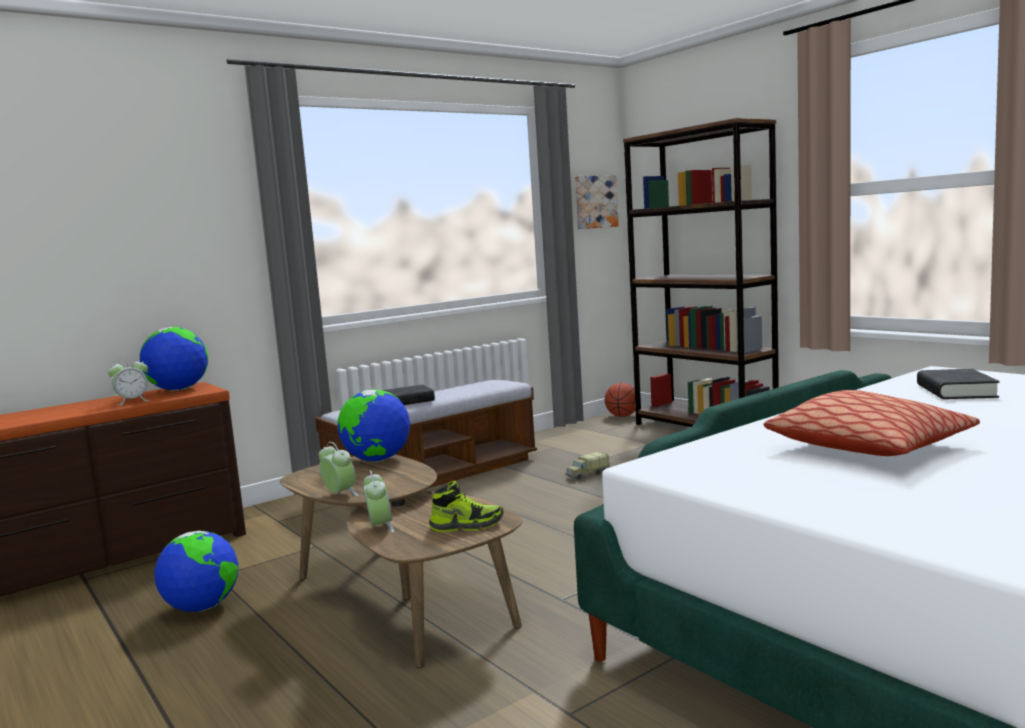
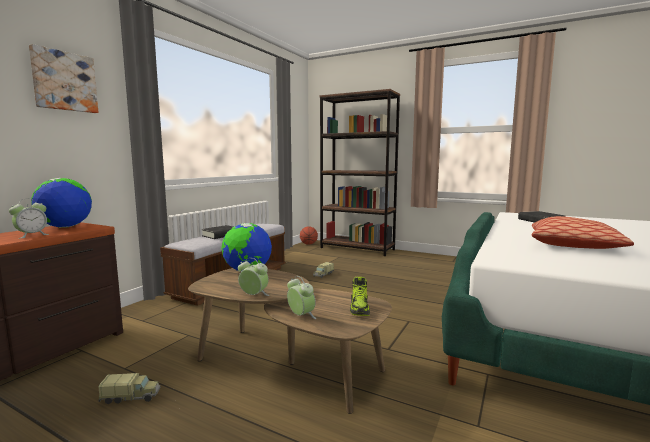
camera: 25 degrees left, 0 degrees up
globe [154,531,238,612] -> toy truck [98,373,160,404]
shoe [429,481,504,532] -> shoe turned 120 degrees clockwise [350,277,370,316]
picture [575,175,619,229] -> picture moved to [29,44,98,113]

